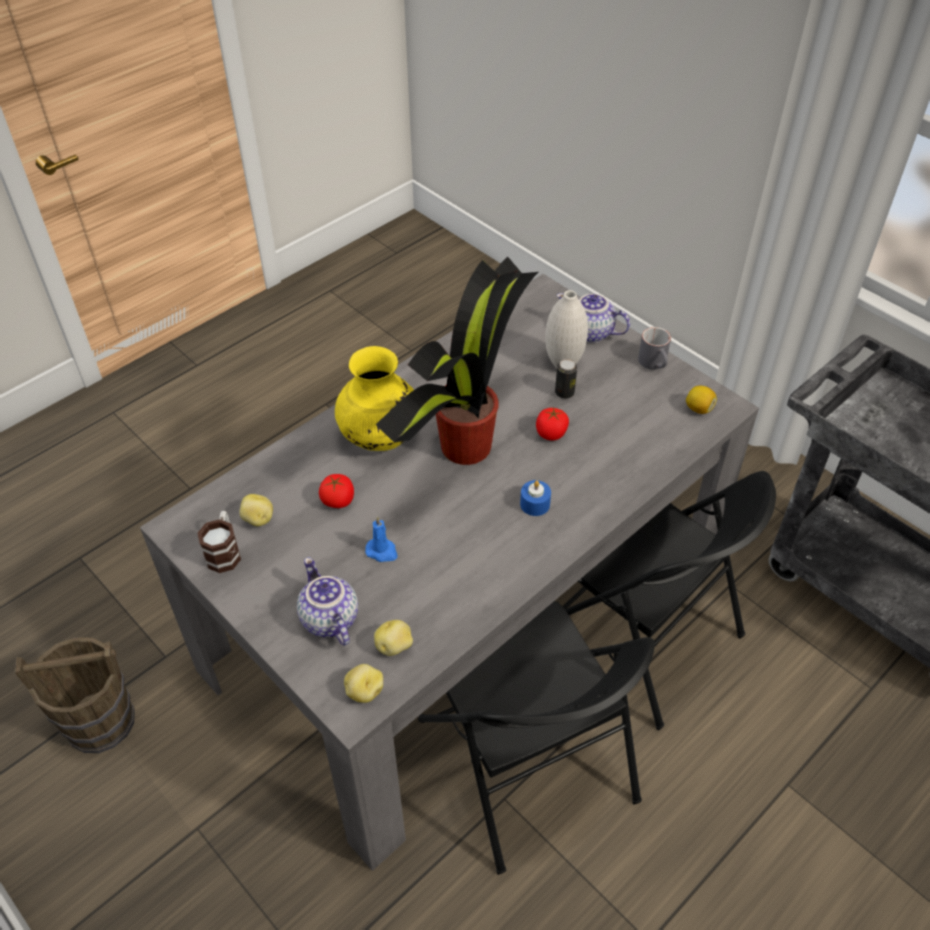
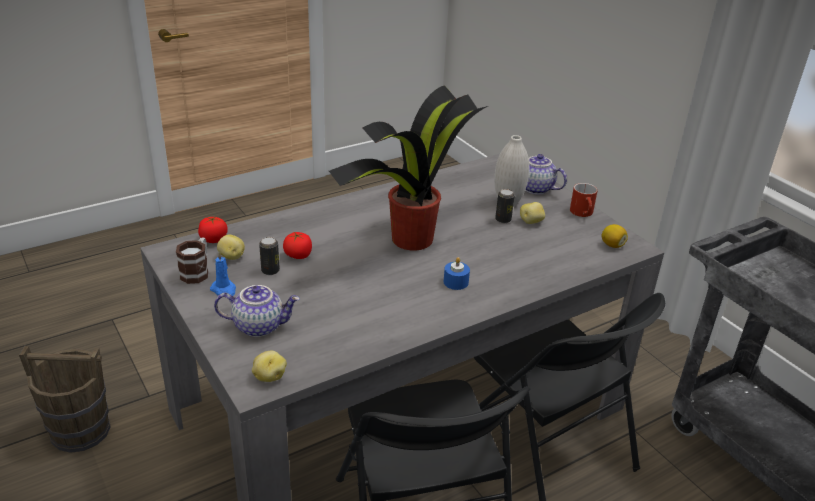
camera: 10 degrees right, 15 degrees down
teapot [297,557,358,646] -> teapot turned 105 degrees clockwise [214,285,300,337]
yellow vase [335,346,414,451] -> none
blue candle [365,516,398,562] -> blue candle moved to [210,251,236,296]
potato [374,620,413,656] -> potato moved to [520,202,545,224]
tomato [536,408,569,440] -> tomato moved to [198,217,228,243]
grey mug [638,327,671,370] -> red mug [570,183,598,217]
none -> can [259,237,280,275]

